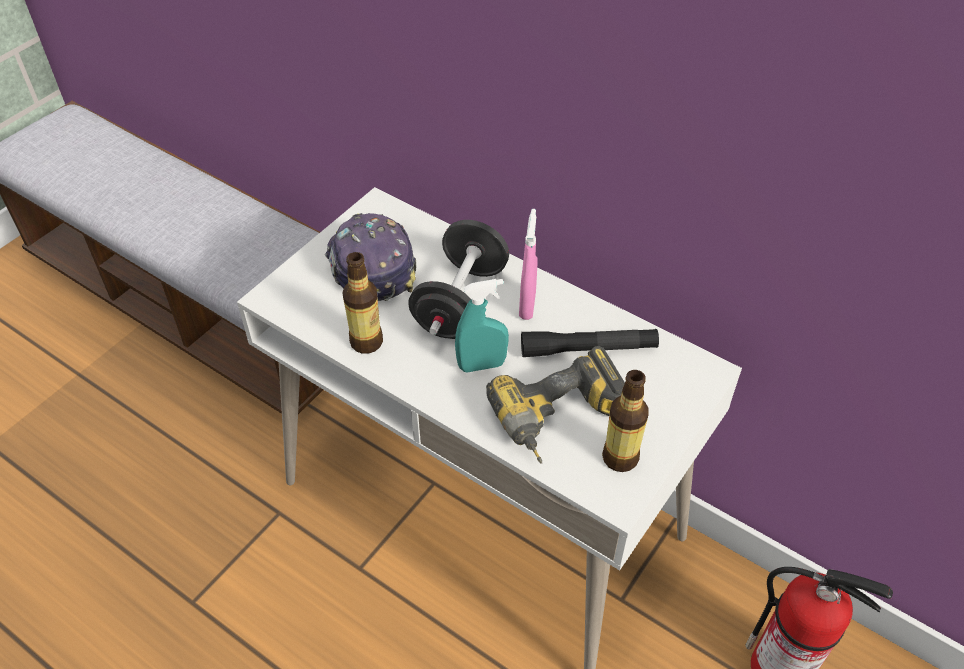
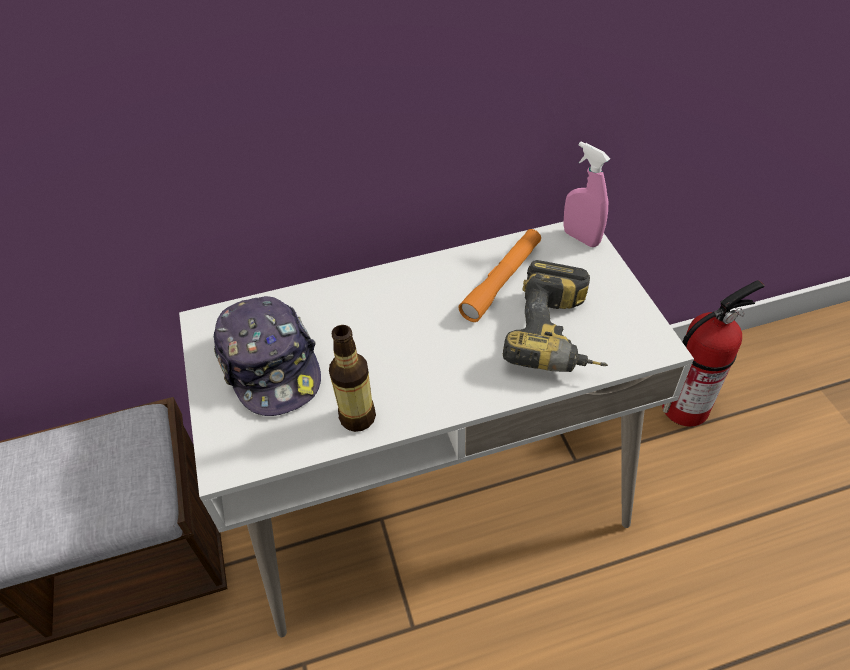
camera: 50 degrees left, 0 degrees up
cap [325,213,417,301] -> cap turned 135 degrees counterclockwise [214,296,321,416]
black dumbbell [408,220,509,339] -> none
turquoise spray bottle [455,279,509,372] -> none
pink spray bottle [519,209,538,320] -> pink spray bottle moved to [563,142,610,247]
black flashlight [521,329,659,357] -> orange flashlight [458,229,541,322]
bottle [602,370,649,472] -> none

